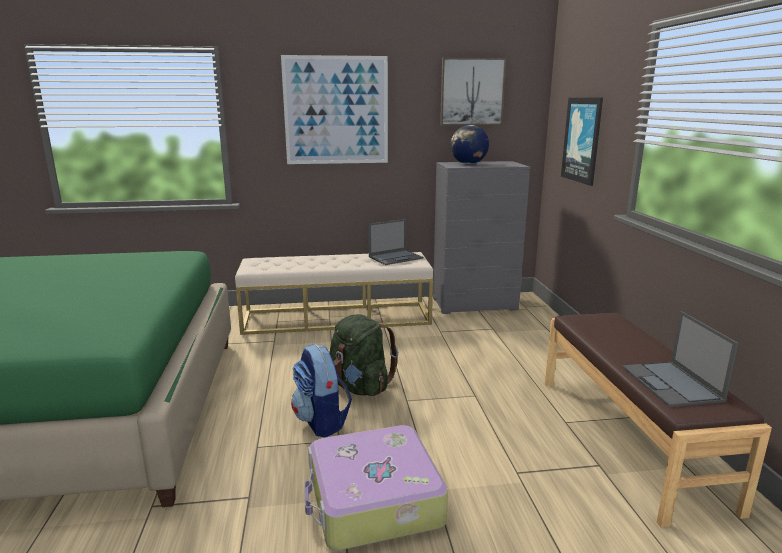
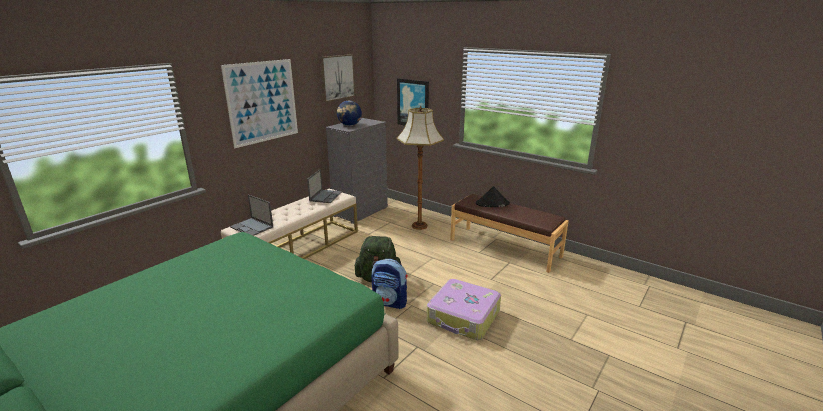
camera: 45 degrees left, 5 degrees up
laptop [622,311,738,407] -> laptop moved to [230,194,273,236]
none -> floor lamp [397,106,444,230]
none -> black hat [476,186,510,207]

